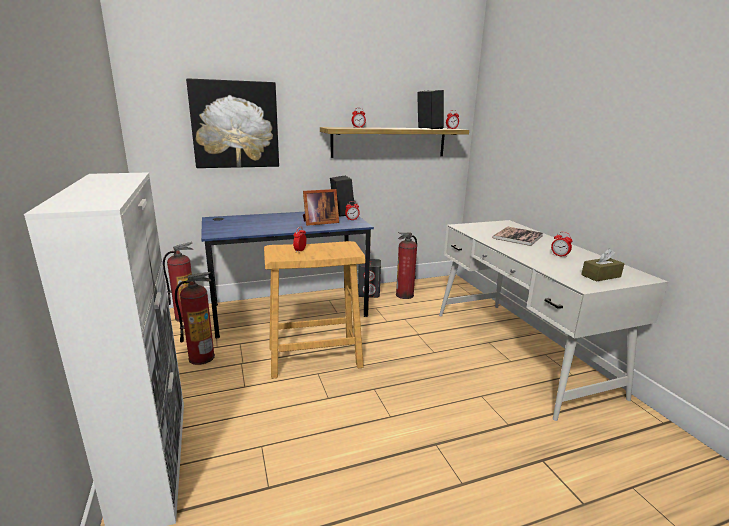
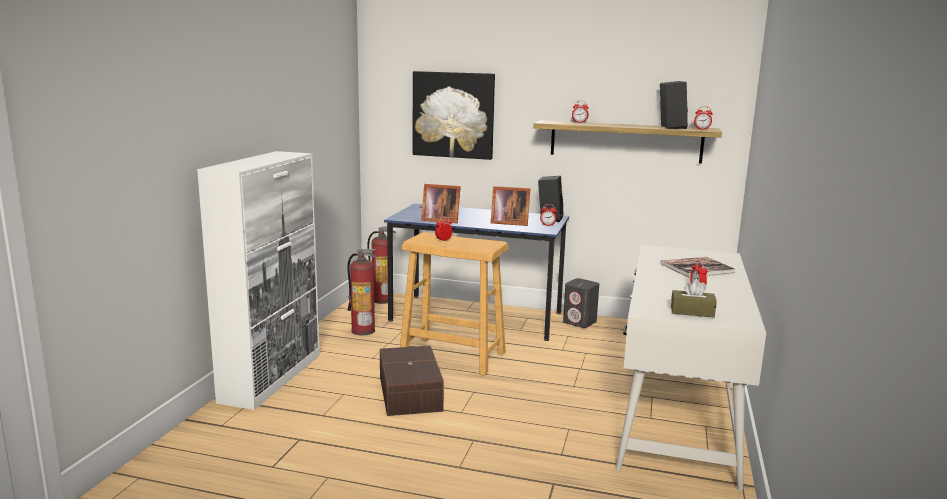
camera: 35 degrees right, 5 degrees down
fire extinguisher [396,232,417,299] -> none
none -> brown storage box [380,346,444,416]
none -> picture frame [421,184,461,223]

